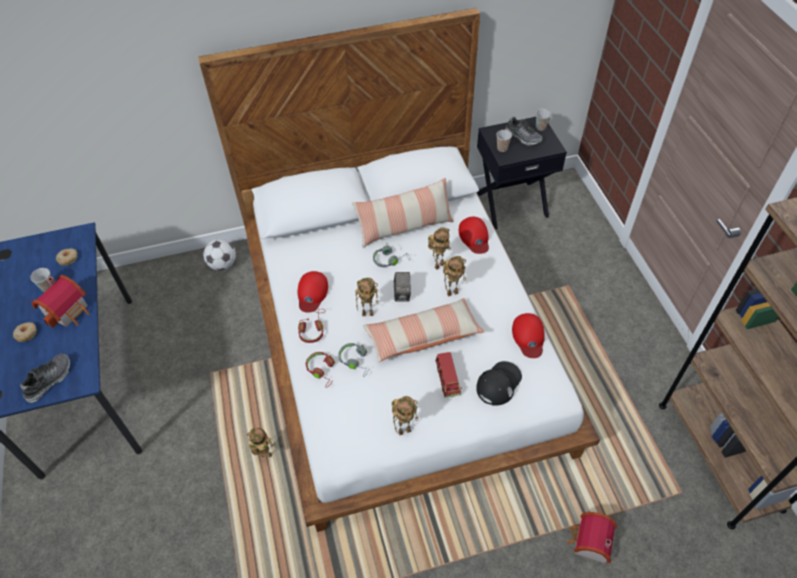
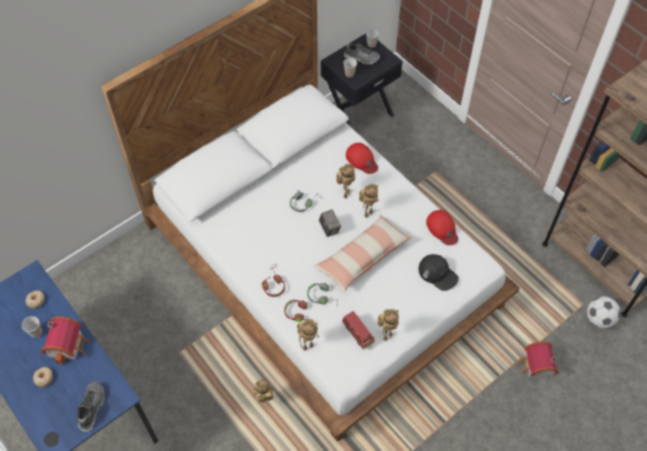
camera: 25 degrees left, 5 degrees up
football [203,239,236,270] -> football moved to [587,297,621,329]
red cap [298,271,328,313] -> none
pillow [352,178,454,248] -> none
toy robot [355,278,378,316] -> toy robot moved to [297,319,319,351]
red toy car [435,352,462,398] -> red toy car moved to [342,311,375,350]
black cap [476,361,522,406] -> black cap turned 120 degrees clockwise [419,254,459,291]

